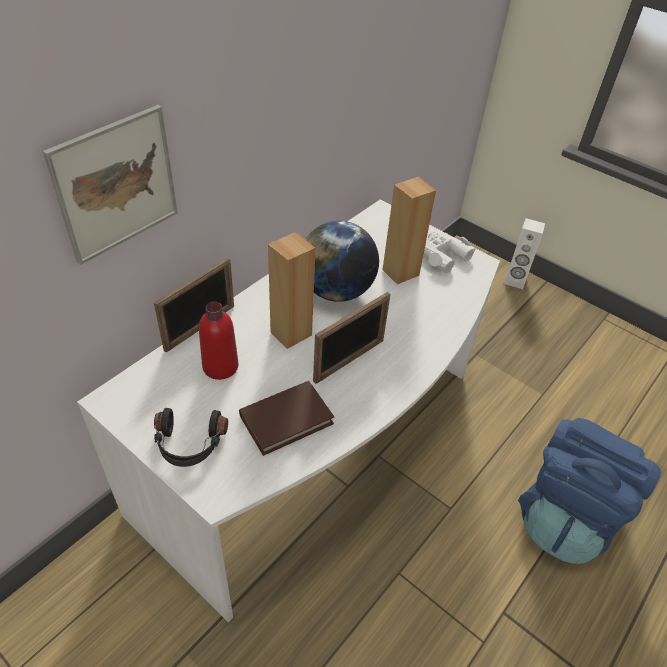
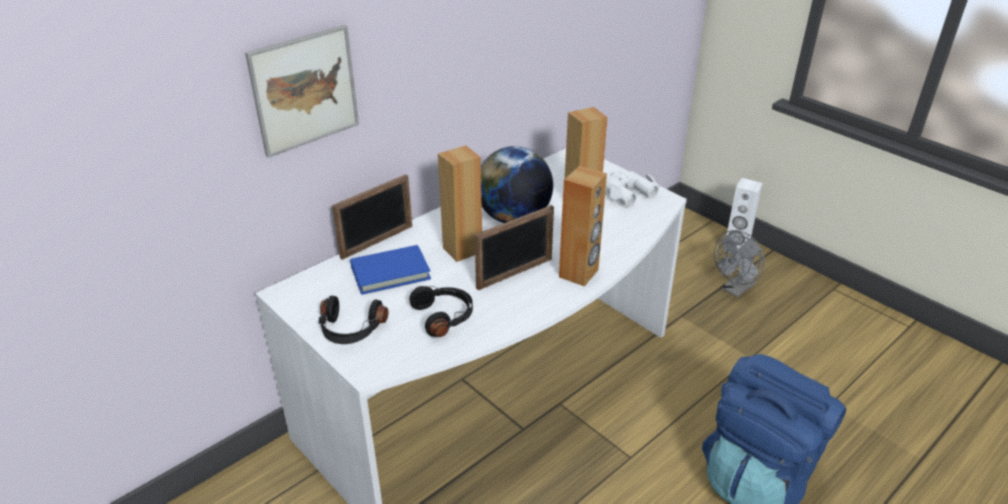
camera: 10 degrees right, 10 degrees down
red bottle [199,302,238,380] -> blue book [350,245,431,295]
brown book [239,381,334,456] -> black headphones [409,286,473,337]
none -> brown speaker [559,166,607,287]
none -> grey fan [714,230,764,297]

